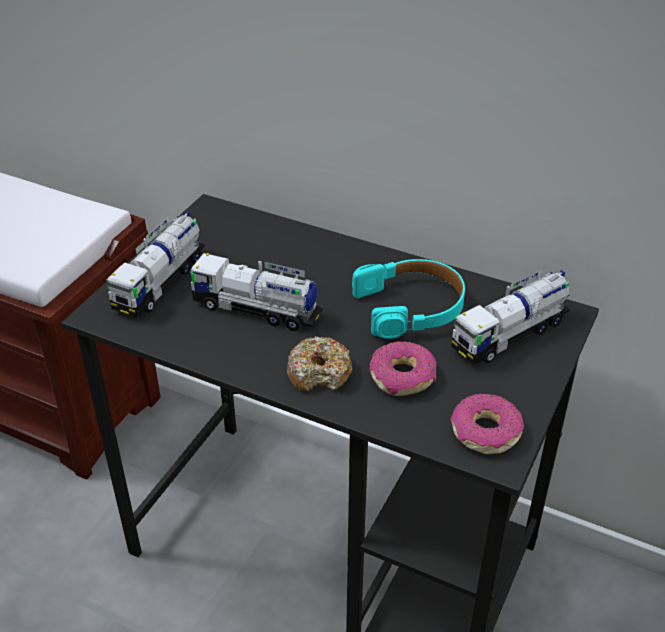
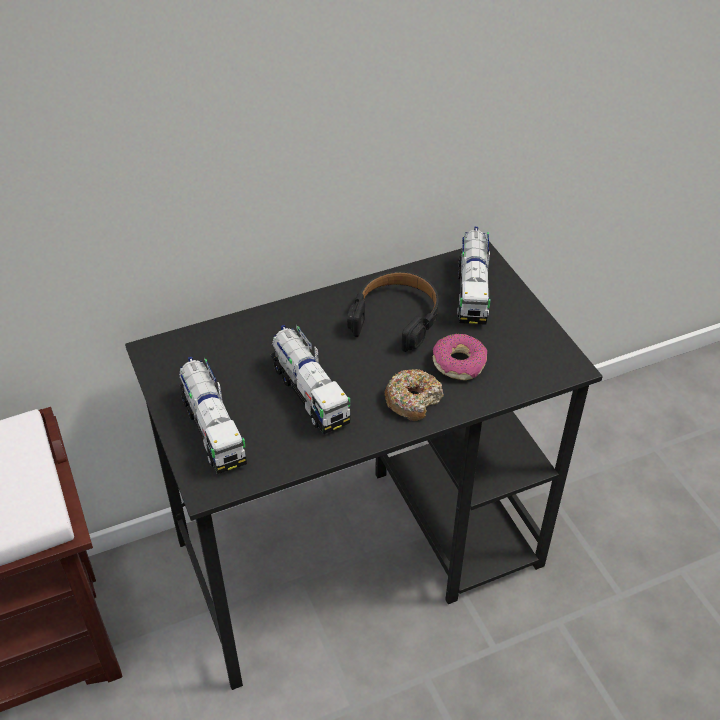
camera: 50 degrees left, 5 degrees up
toy truck [188,253,323,331] -> toy truck turned 90 degrees counterclockwise [270,325,350,434]
turquoise headphones [352,259,465,339] -> black headphones [347,271,439,352]
donut [450,394,524,454] -> none

